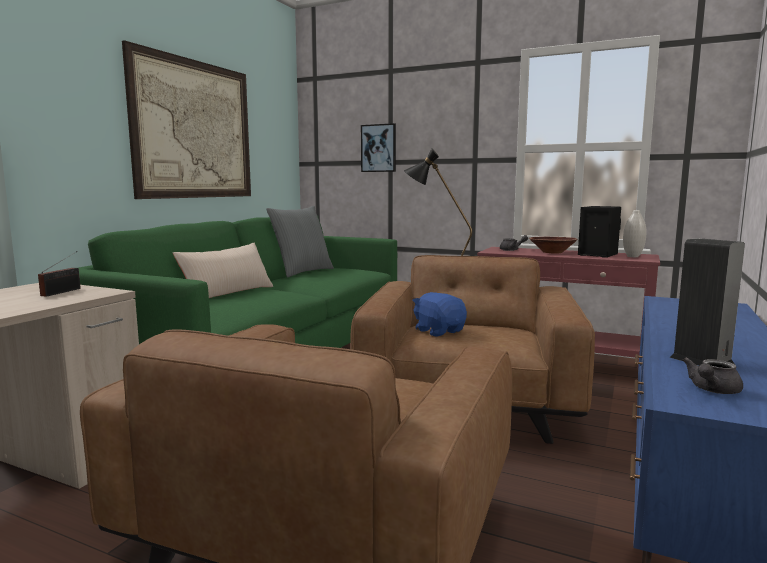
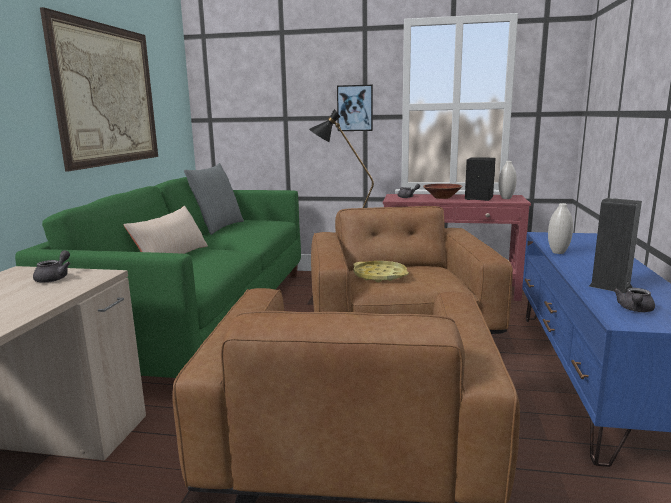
camera: 15 degrees left, 5 degrees up
radio [38,251,81,296] -> grey teapot [33,250,70,283]
picture [361,123,396,172] -> picture moved to [337,85,373,131]
blue plush toy [412,292,467,336] -> yellow tray [353,261,409,282]
none -> white vase [548,203,573,254]

